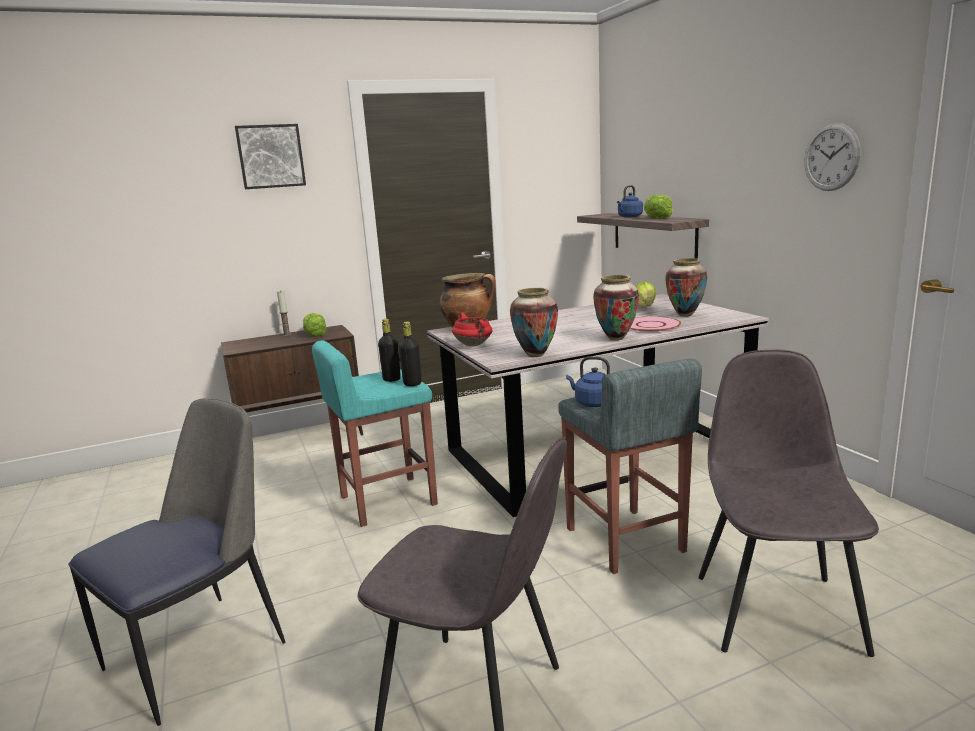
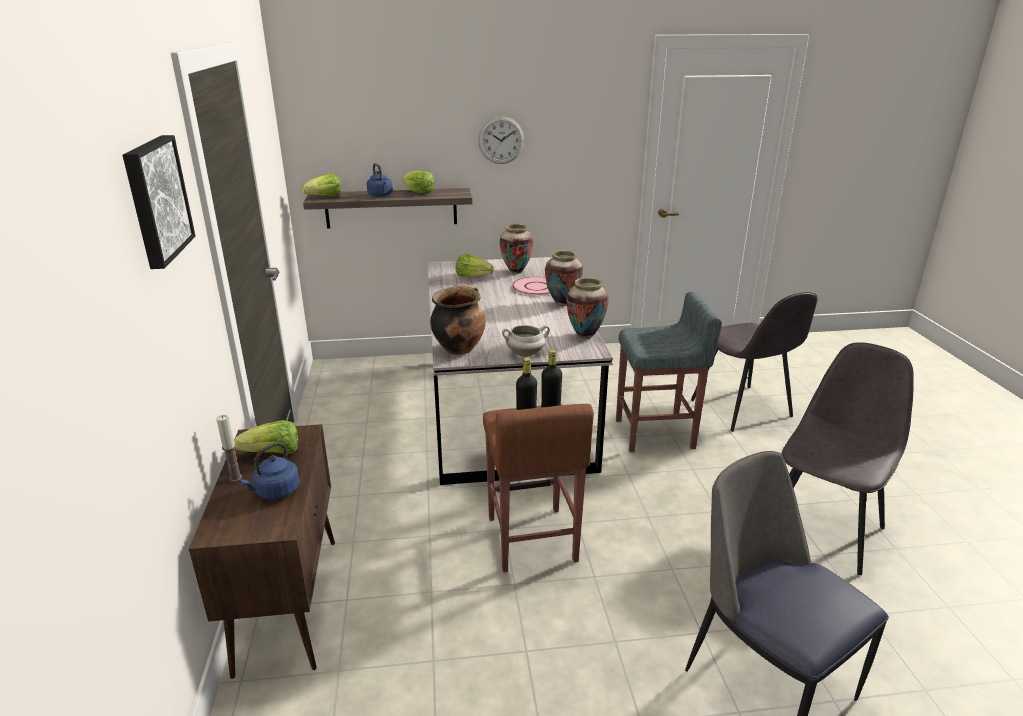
camera: 75 degrees left, 10 degrees up
turquoise stool [312,340,438,527] -> brown stool [483,404,594,573]
red cooking pot [452,312,492,347] -> white cooking pot [502,325,550,357]
blue kettle [566,356,610,407] -> blue kettle moved to [239,442,299,499]
grey chair [698,350,879,657] -> grey chair turned 135 degrees counterclockwise [691,292,818,432]
wall clock [804,123,861,191] -> wall clock moved to [478,116,524,164]
none -> lettuce [302,173,342,196]

